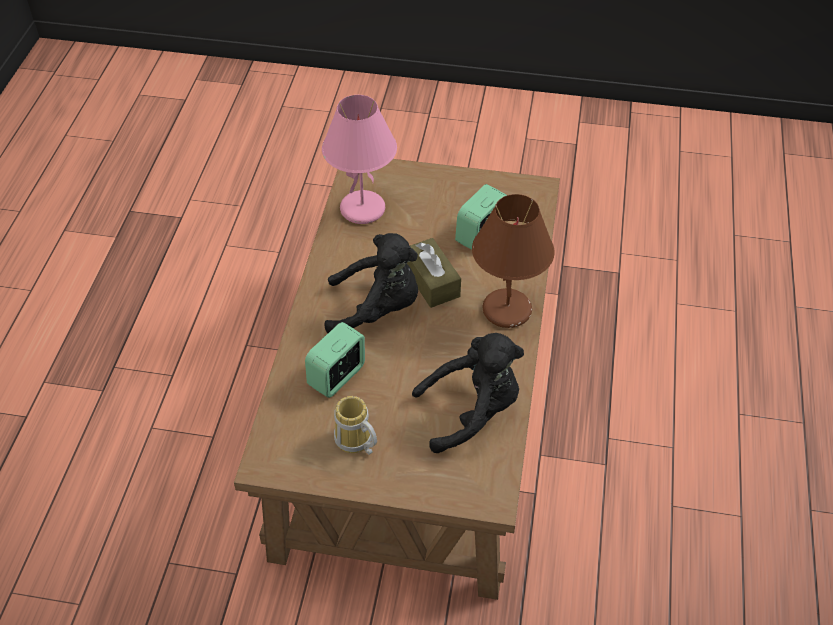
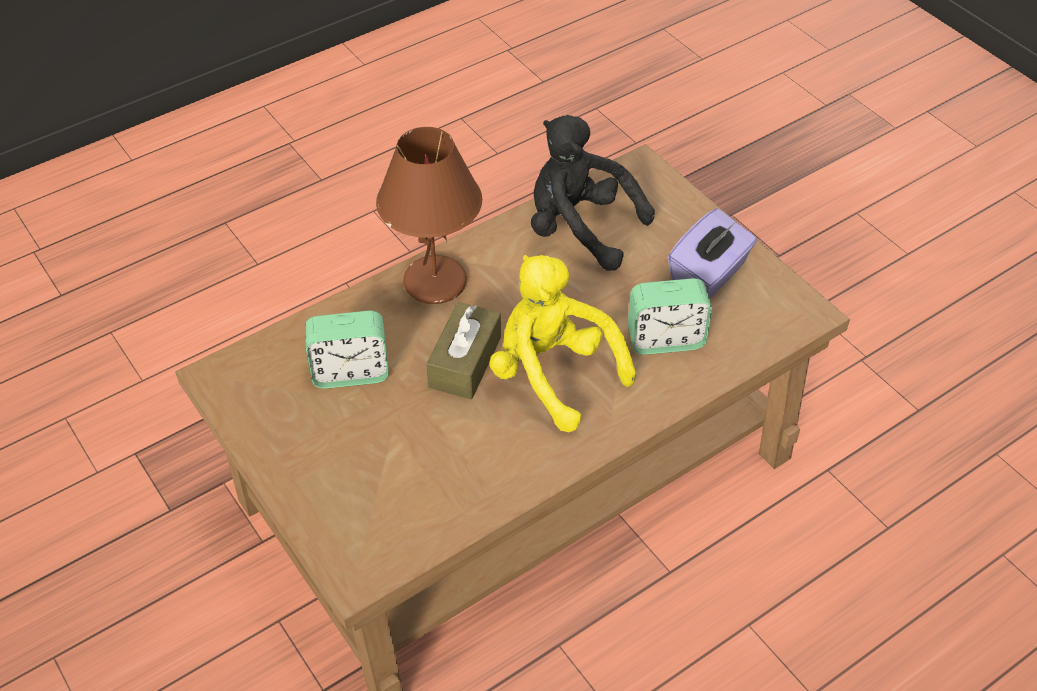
camera: 135 degrees left, 0 degrees up
pink table lamp [322,95,397,224] -> none
black plush toy [324,233,418,333] -> yellow plush toy [489,255,636,432]
mug [334,396,377,455] -> purple tissue box [668,209,757,299]

